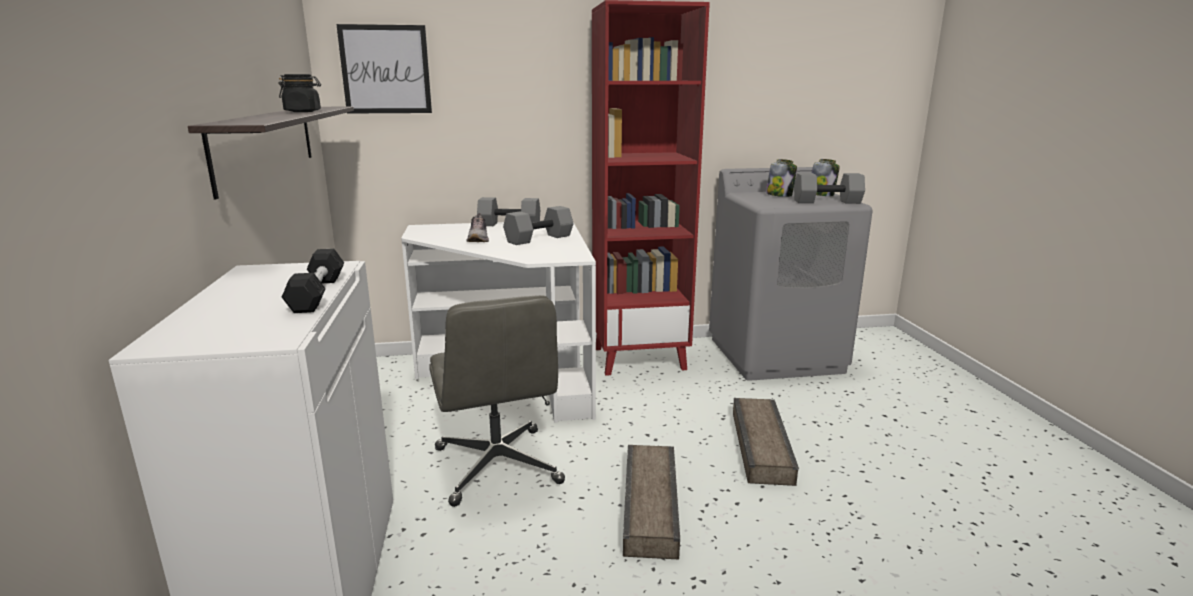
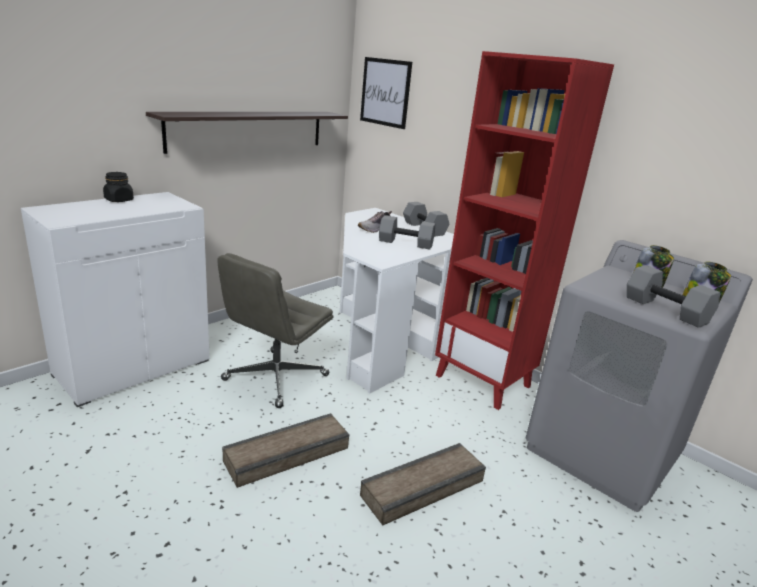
camera: 50 degrees right, 5 degrees up
black jar [278,74,321,112] -> black jar moved to [103,172,134,202]
black dumbbell [282,249,344,313] -> none

